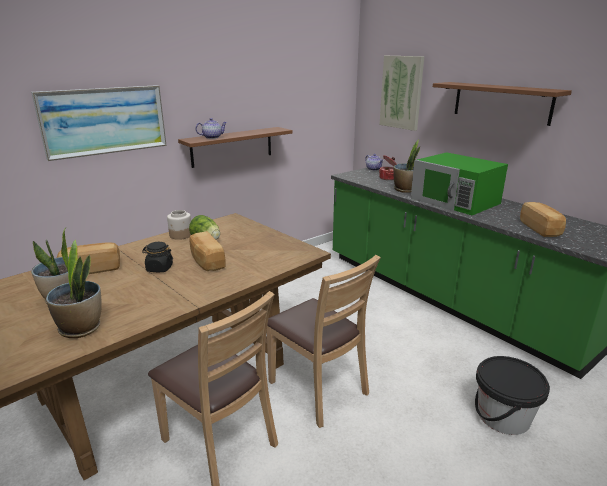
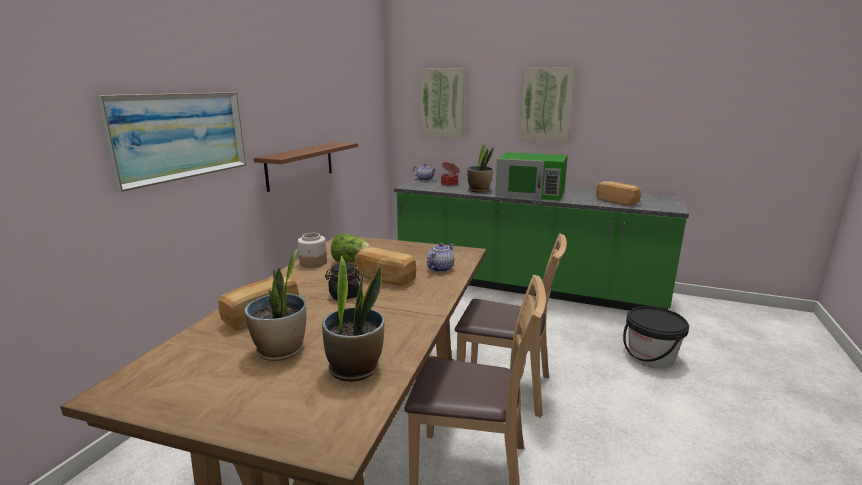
camera: 30 degrees left, 5 degrees down
teapot [195,118,227,139] -> teapot moved to [427,243,455,272]
brown shelf [433,82,572,126] -> picture [520,67,575,143]

